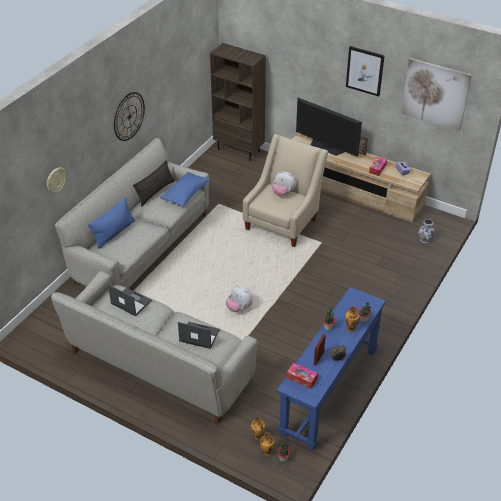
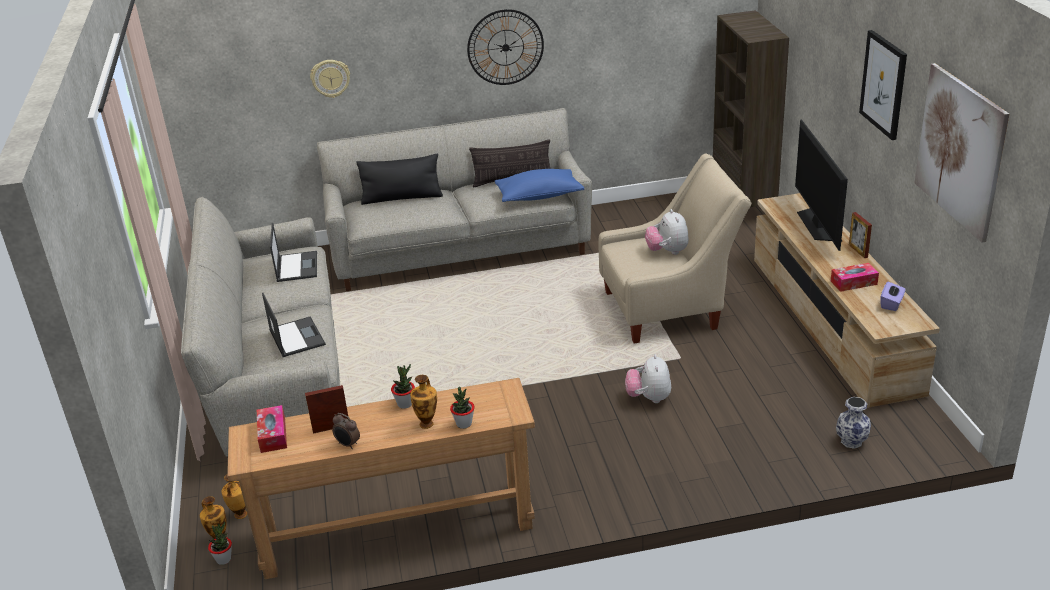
camera: 50 degrees right, 10 degrees down
blue pillow [88,197,135,249] -> black pillow [356,154,443,205]
plush toy [226,285,253,312] -> plush toy moved to [625,354,671,403]
blue console table [277,287,386,451] -> brown console table [227,378,535,579]

